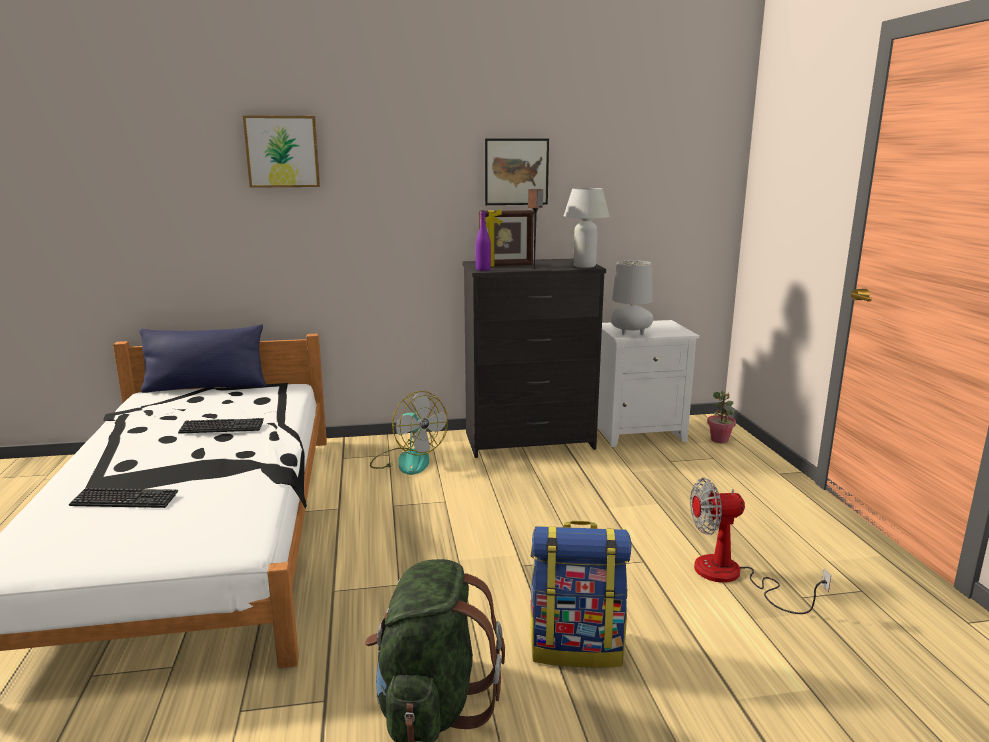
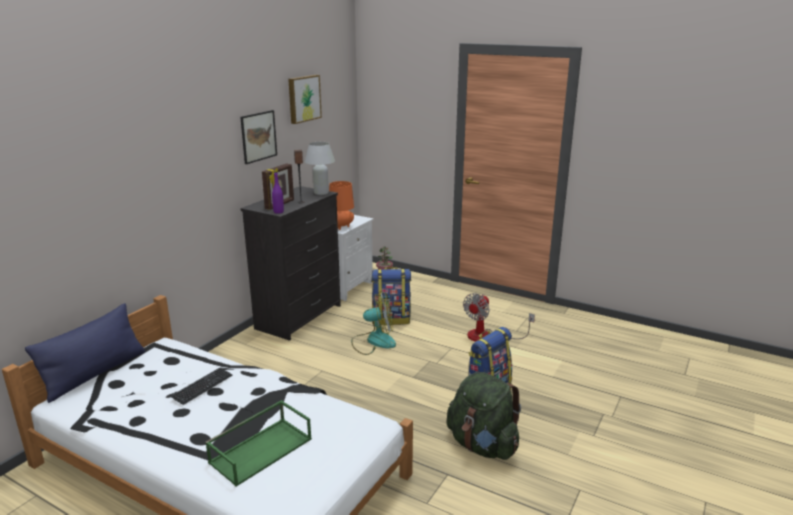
camera: 50 degrees left, 5 degrees up
keyboard [69,488,178,508] -> green tray [205,400,312,486]
picture [243,115,320,188] -> picture moved to [288,75,322,124]
fan [370,391,448,475] -> fan moved to [351,291,396,355]
grey table lamp [611,260,653,335] -> orange table lamp [329,181,354,230]
none -> backpack [371,267,411,325]

